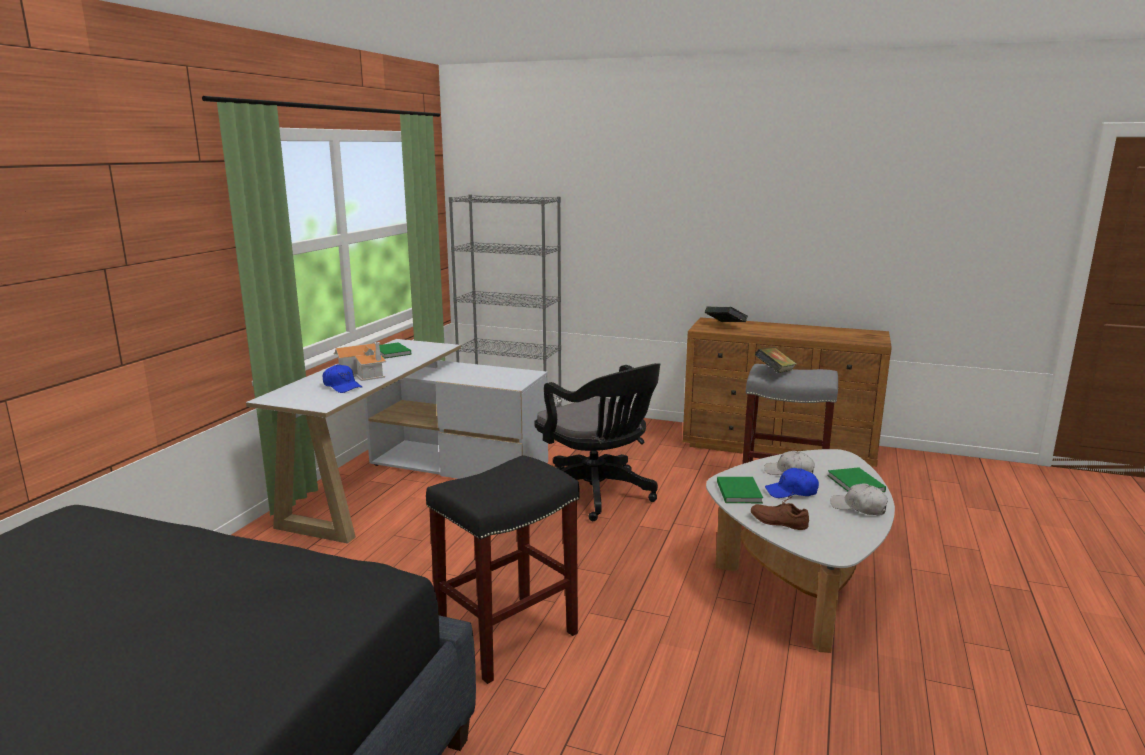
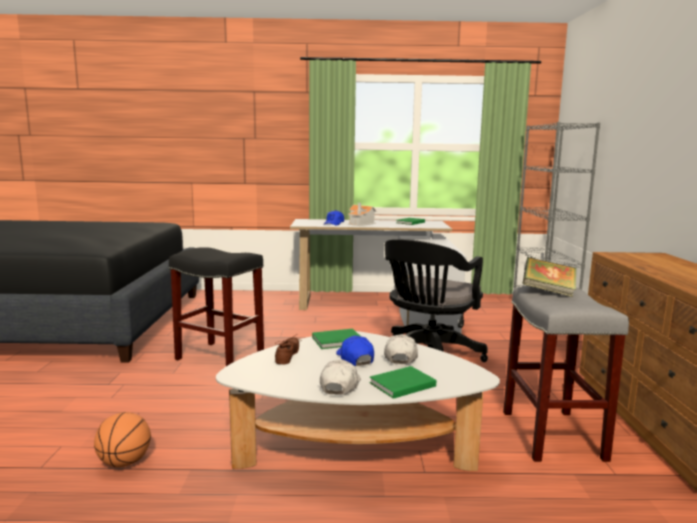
camera: 70 degrees right, 5 degrees down
book [705,306,748,322] -> none
none -> basketball [94,412,151,467]

